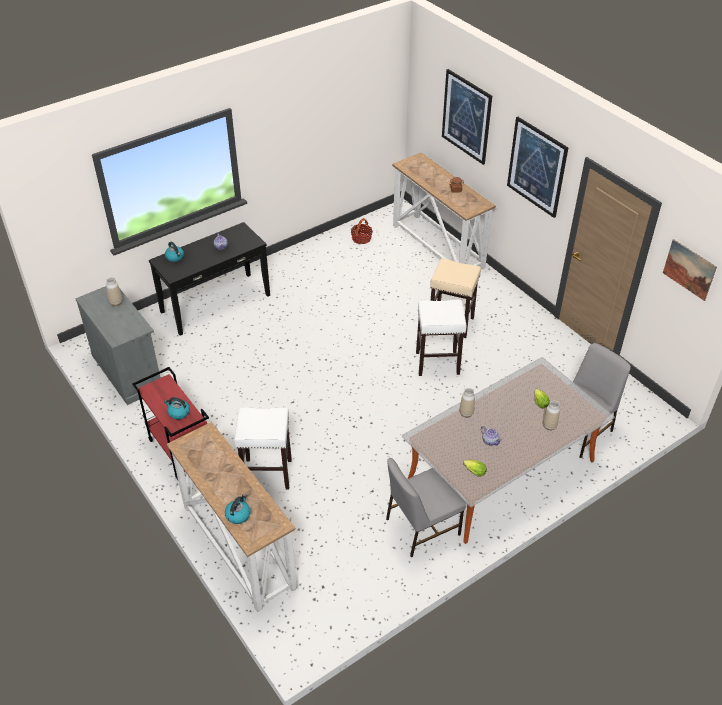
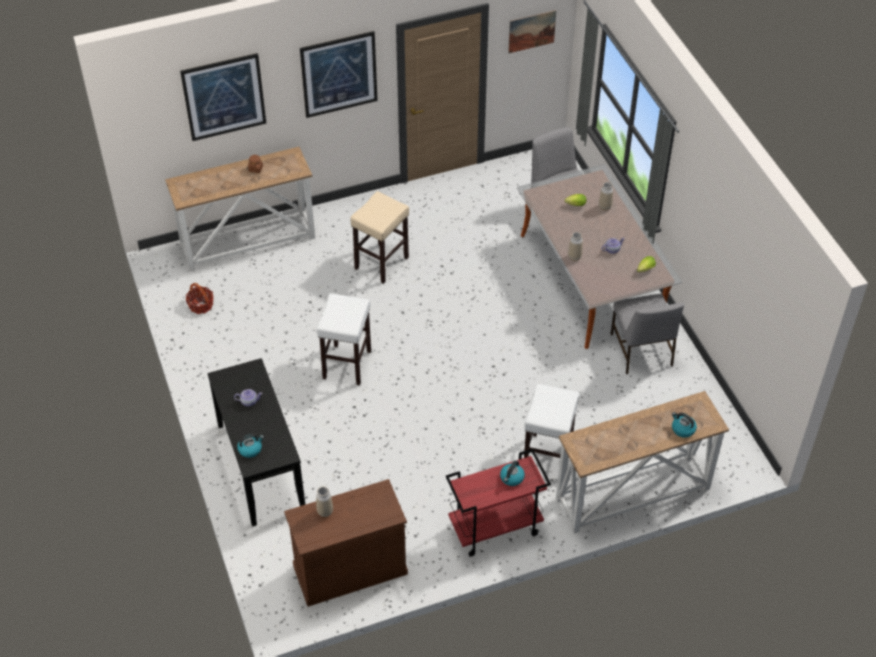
camera: 75 degrees left, 5 degrees up
grey cabinet [75,286,161,405] -> brown cabinet [284,479,408,607]
white stool [416,300,467,376] -> white stool moved to [317,293,371,385]

